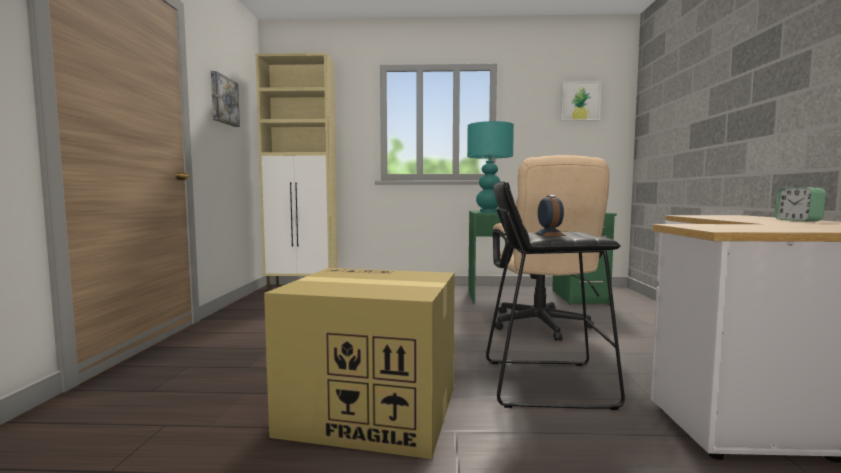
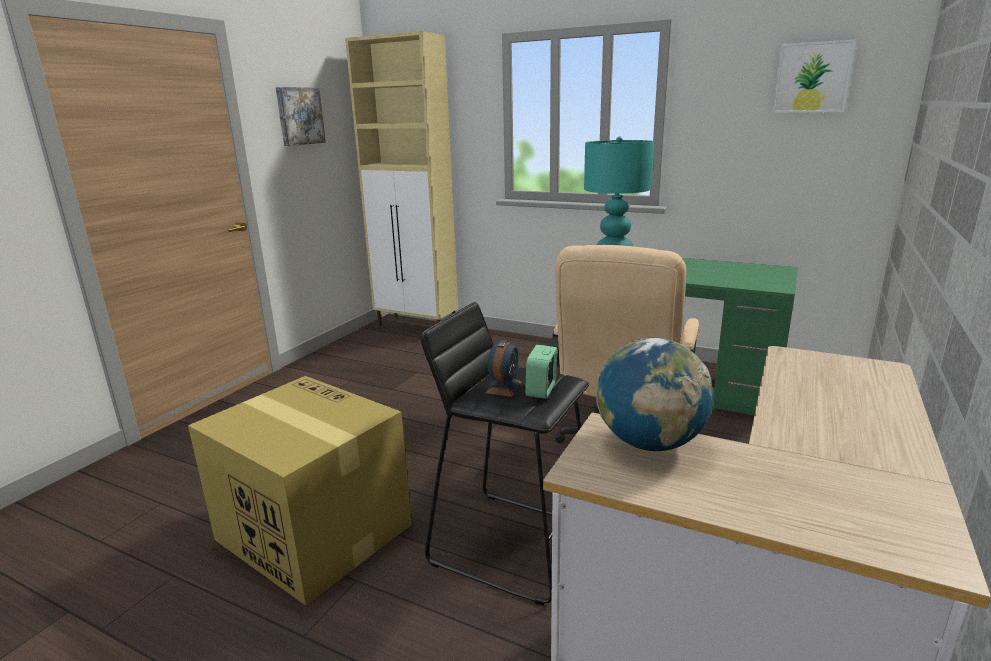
camera: 25 degrees right, 15 degrees up
alarm clock [774,187,826,222] -> alarm clock moved to [525,345,557,399]
none -> globe [596,338,713,451]

